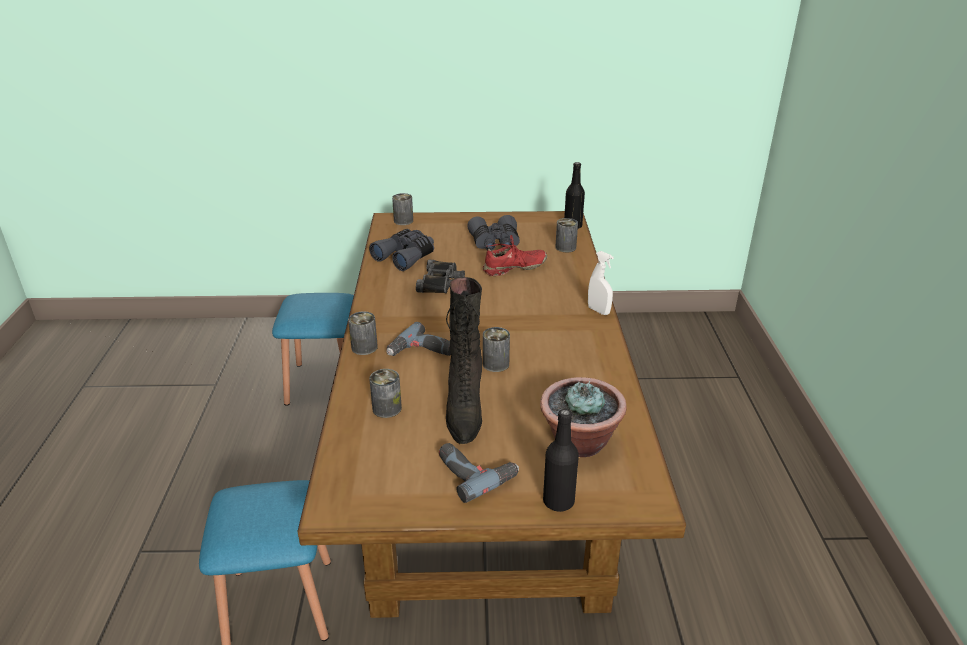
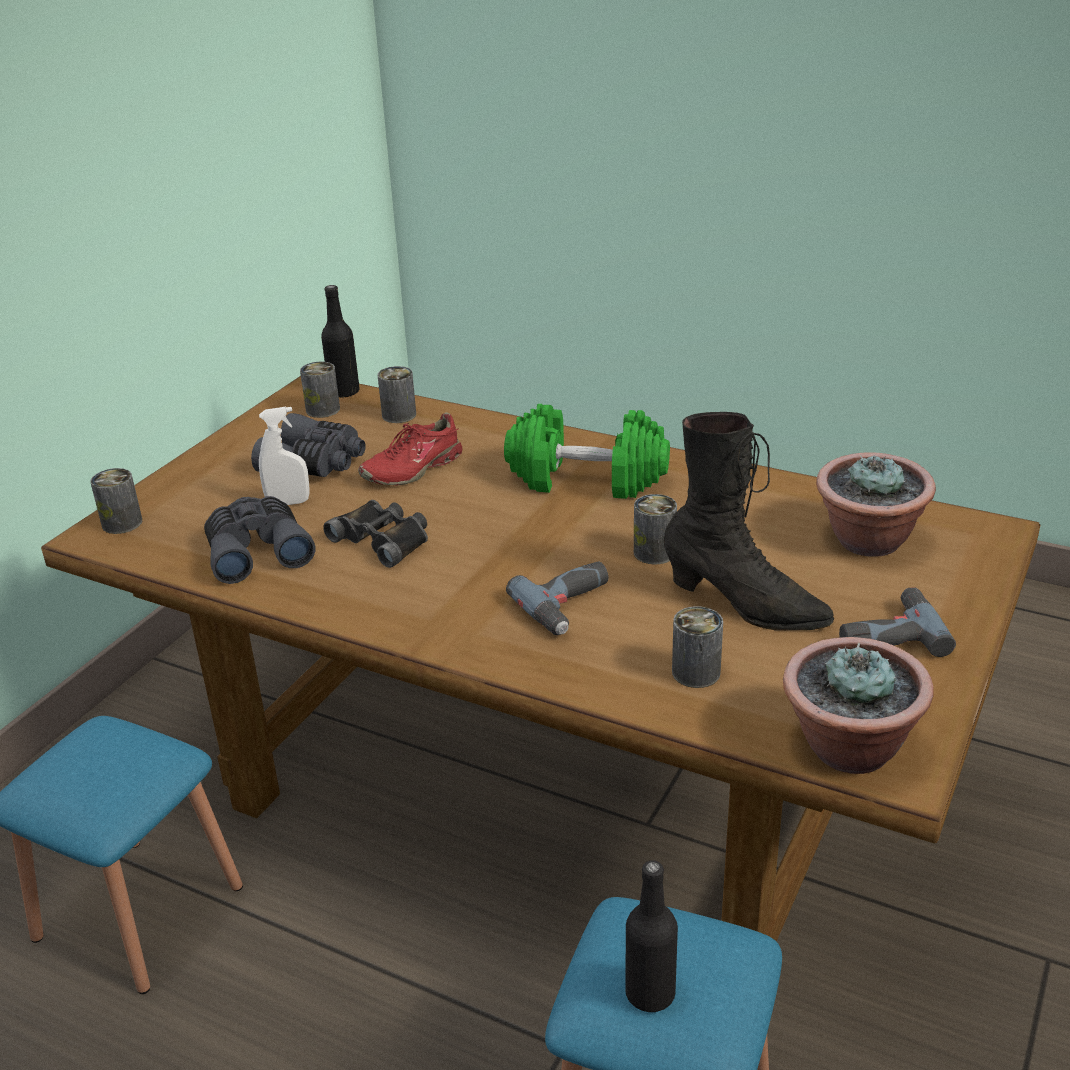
camera: 60 degrees left, 0 degrees up
can [348,311,378,355] -> can moved to [300,362,340,418]
red shoe [483,235,547,276] -> red shoe turned 135 degrees counterclockwise [358,412,463,485]
black bottle [543,409,579,512] -> black bottle moved to [625,860,678,1012]
white spray bottle [588,251,614,315] -> white spray bottle moved to [259,407,310,505]
none -> green dumbbell [504,404,670,499]
none -> potted plant [783,637,934,774]

